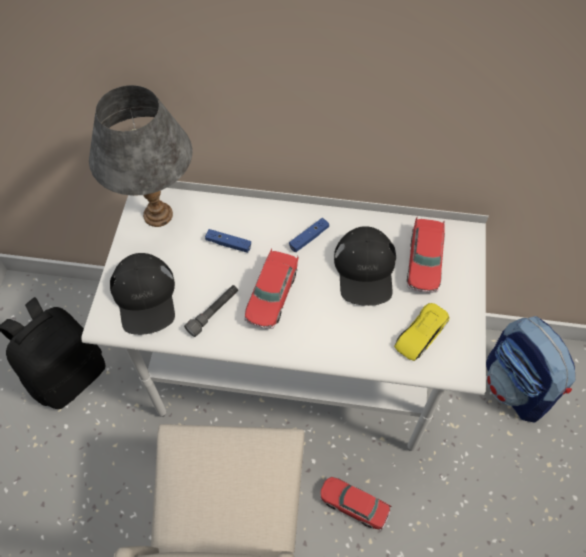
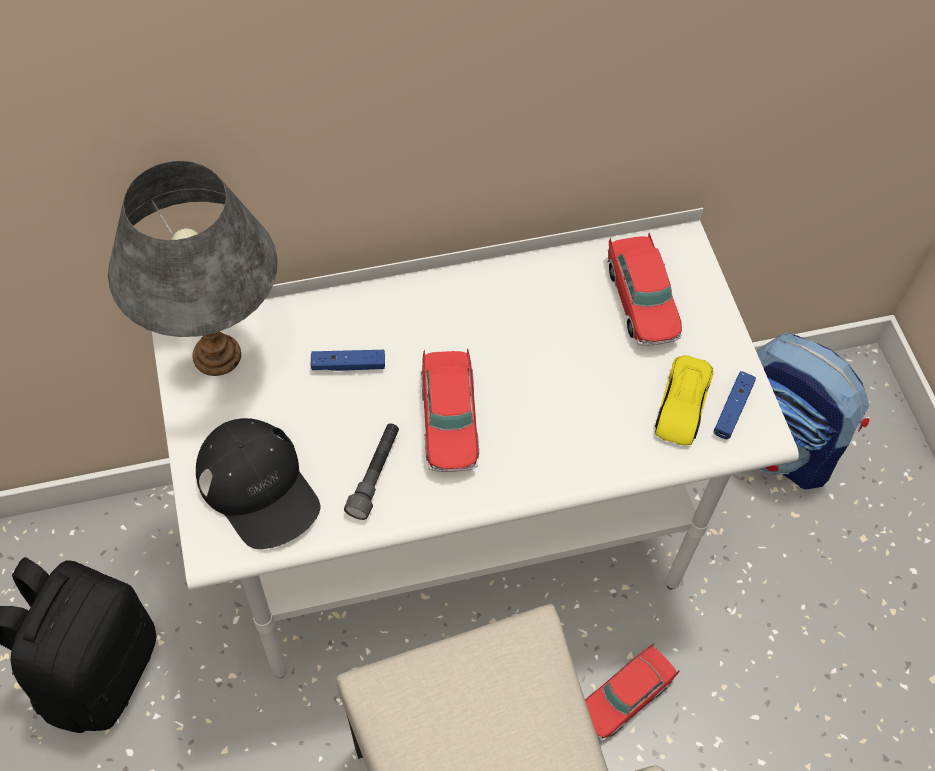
camera: 25 degrees left, 0 degrees up
blue game controller [289,218,329,252] -> blue game controller moved to [714,371,756,439]
toy car [320,477,392,530] -> toy car turned 45 degrees counterclockwise [585,643,679,741]
black cap [334,226,396,306] -> none

